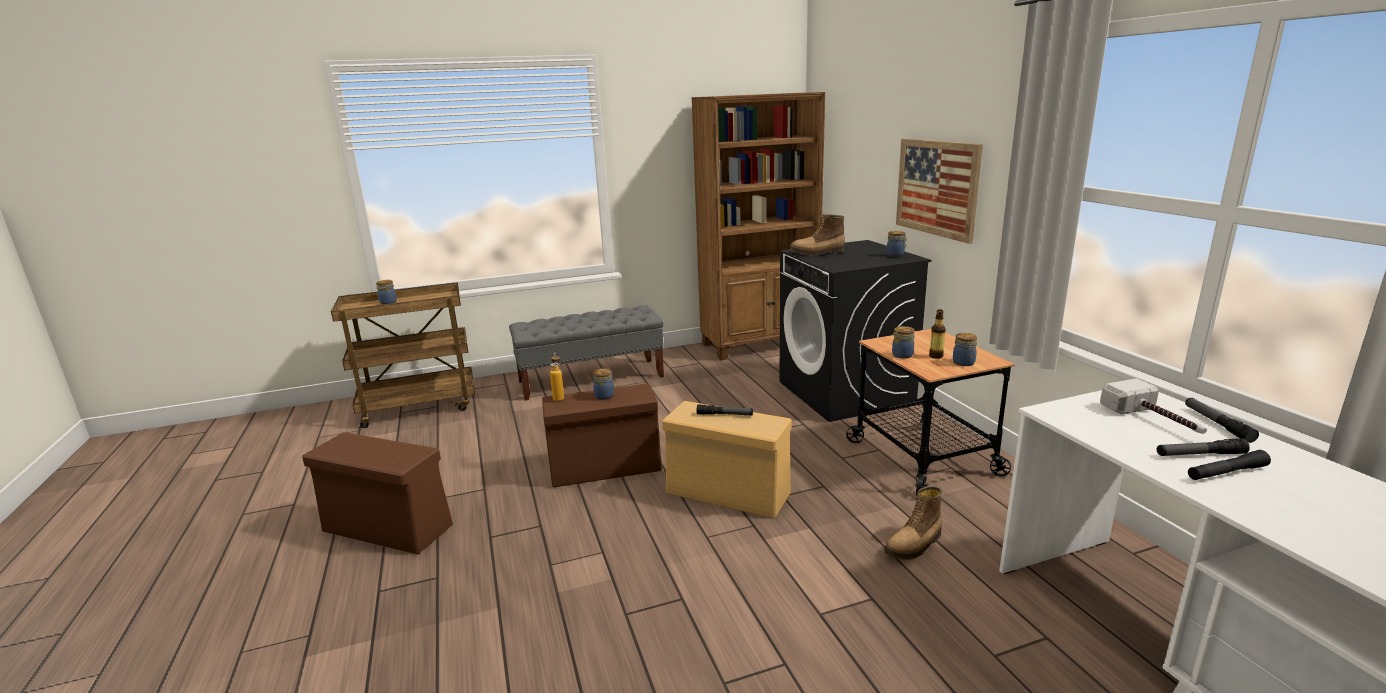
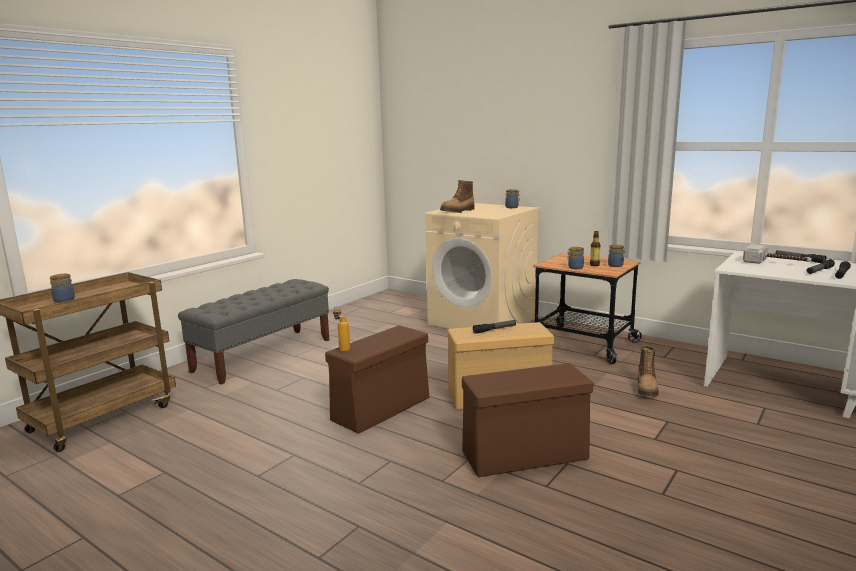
camera: 35 degrees left, 5 degrees down
brown storage box [302,432,453,554] -> brown storage box moved to [462,363,594,477]
jar [593,368,614,400] -> none
brown bookcase [691,92,825,360] -> none
black washing machine [780,240,932,422] -> beige washing machine [425,203,540,329]
picture [896,138,983,244] -> none

